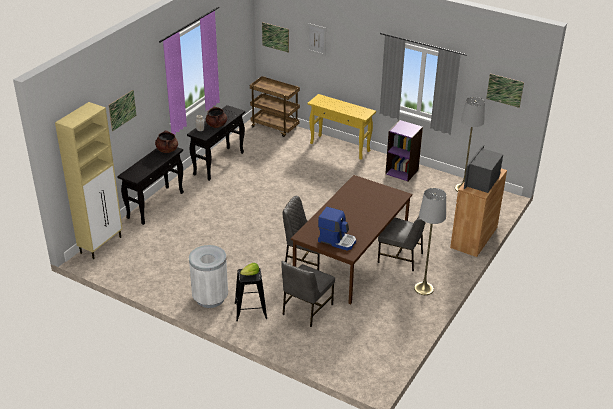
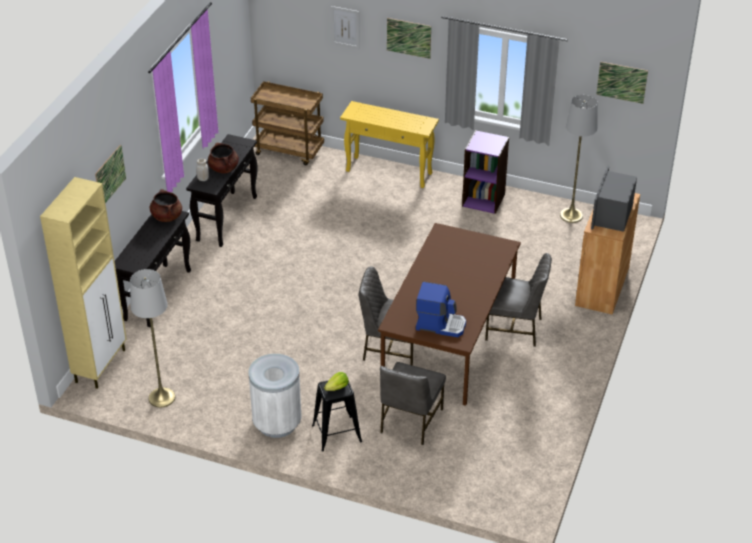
camera: 10 degrees left, 5 degrees up
picture [262,22,289,53] -> picture moved to [387,18,431,59]
grey floor lamp [414,188,446,295] -> grey floor lamp moved to [130,269,175,408]

